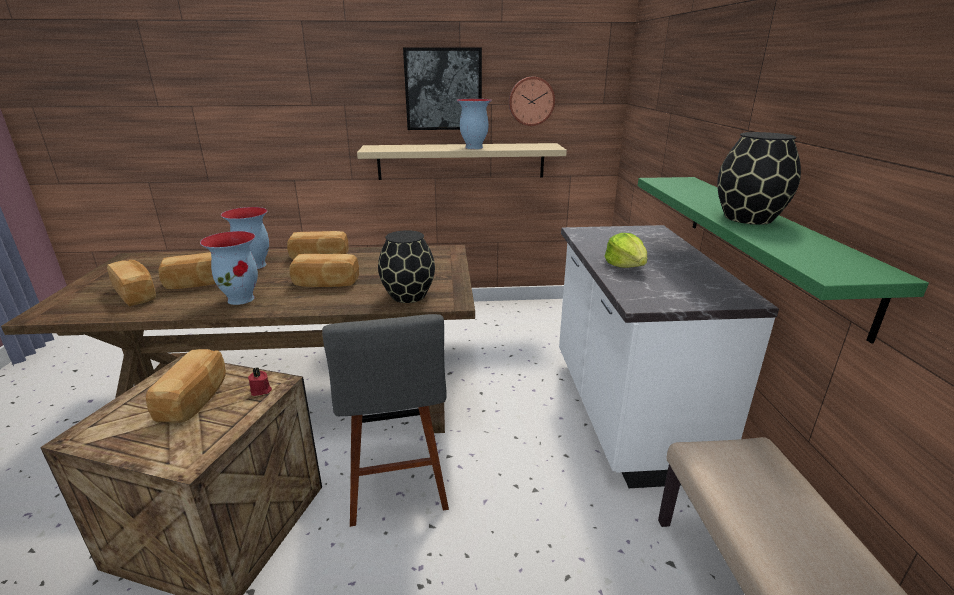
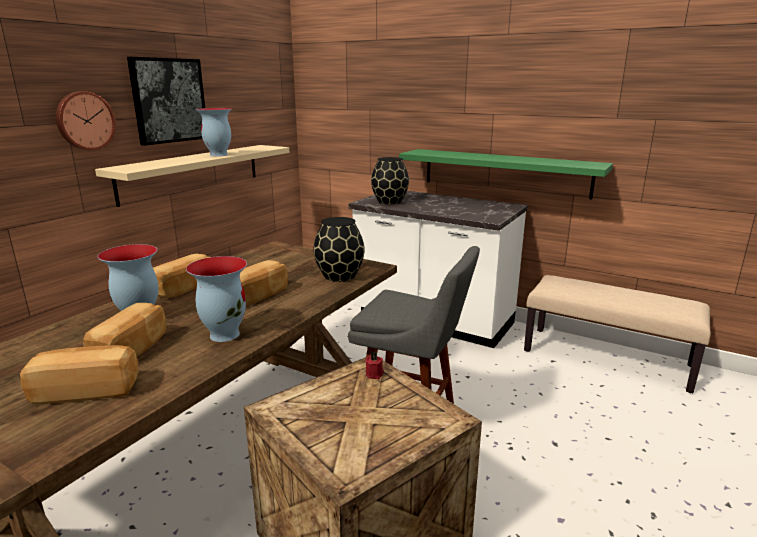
camera: 55 degrees left, 5 degrees down
bread [146,349,226,423] -> none
wall clock [509,77,555,126] -> wall clock moved to [56,91,116,150]
lettuce [605,233,647,268] -> none
black vase [717,132,801,225] -> black vase moved to [371,157,409,204]

